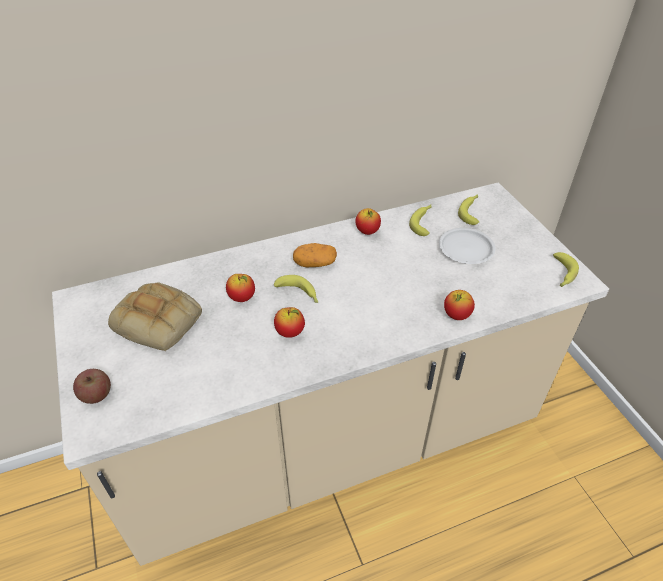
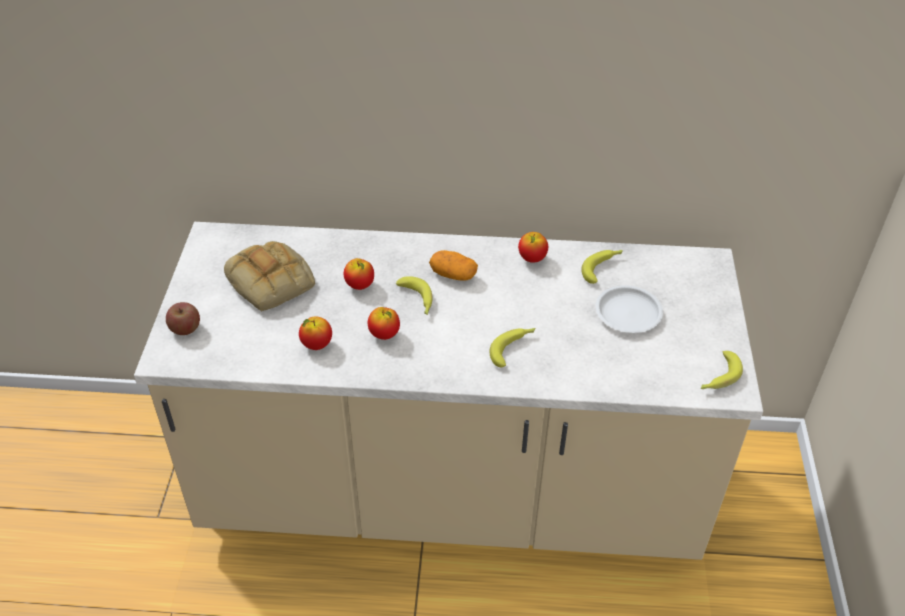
camera: 25 degrees right, 0 degrees up
apple [444,290,475,320] -> apple moved to [299,316,332,350]
banana [458,194,480,225] -> banana moved to [489,328,535,367]

